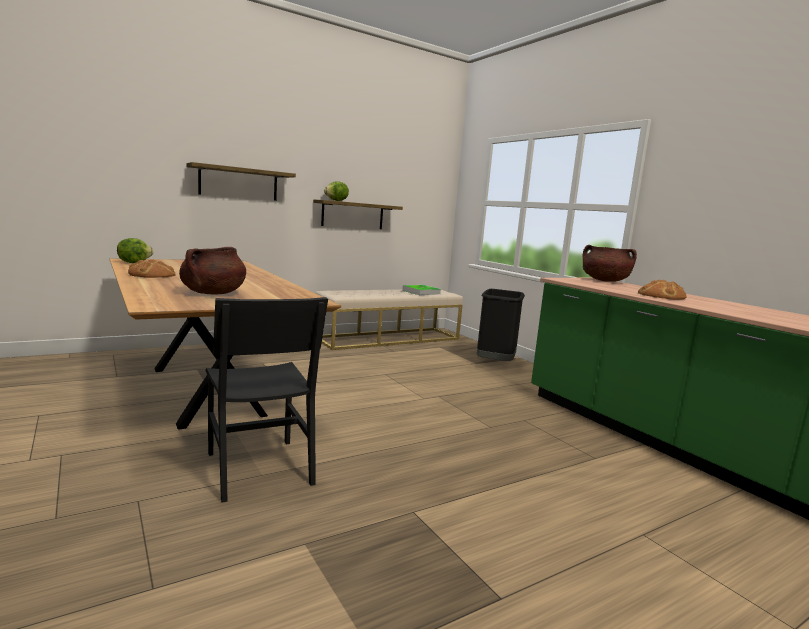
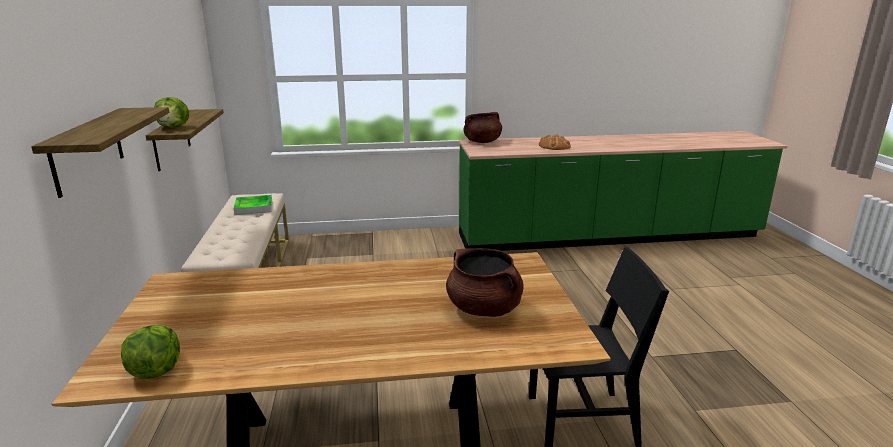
camera: 65 degrees left, 10 degrees up
bread [128,259,175,278] -> none
black trash can [477,289,525,361] -> none

